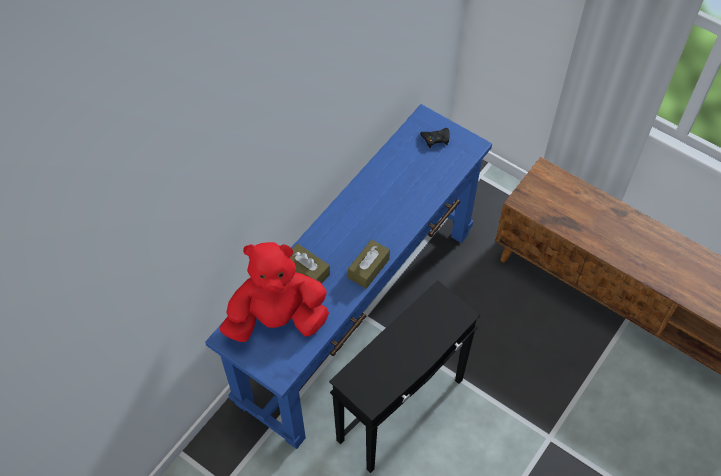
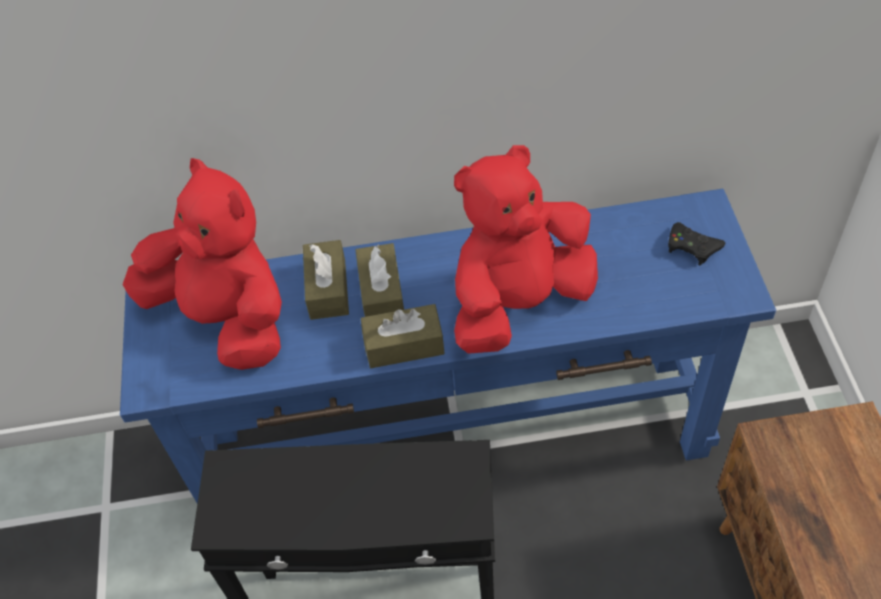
camera: 50 degrees right, 5 degrees down
none -> brown tissue box [355,243,404,317]
none -> red plush toy [454,145,598,354]

